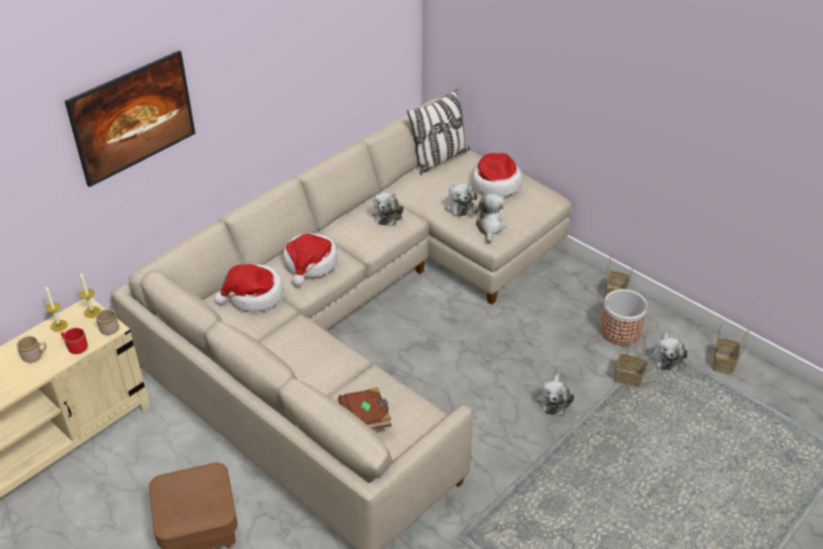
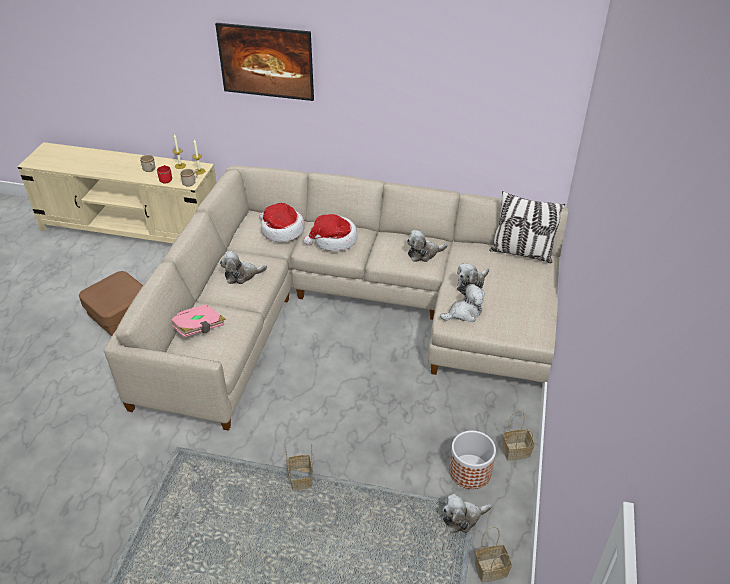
camera: 60 degrees right, 0 degrees up
brown book [338,387,391,429] -> pink book [171,304,226,337]
hat [472,153,522,197] -> none
plush toy [537,373,574,416] -> plush toy moved to [220,251,267,284]
basket [614,332,647,388] -> basket moved to [285,445,313,490]

